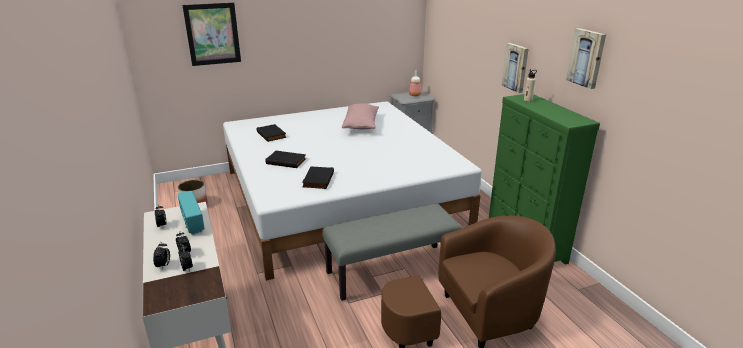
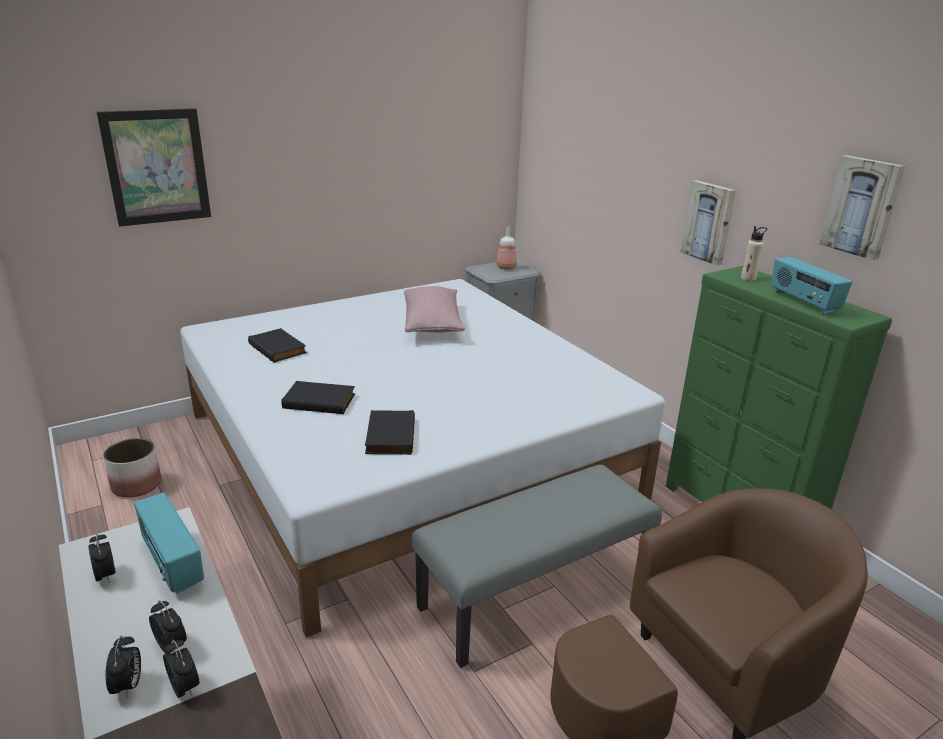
camera: 10 degrees left, 0 degrees up
none -> radio [771,257,852,314]

